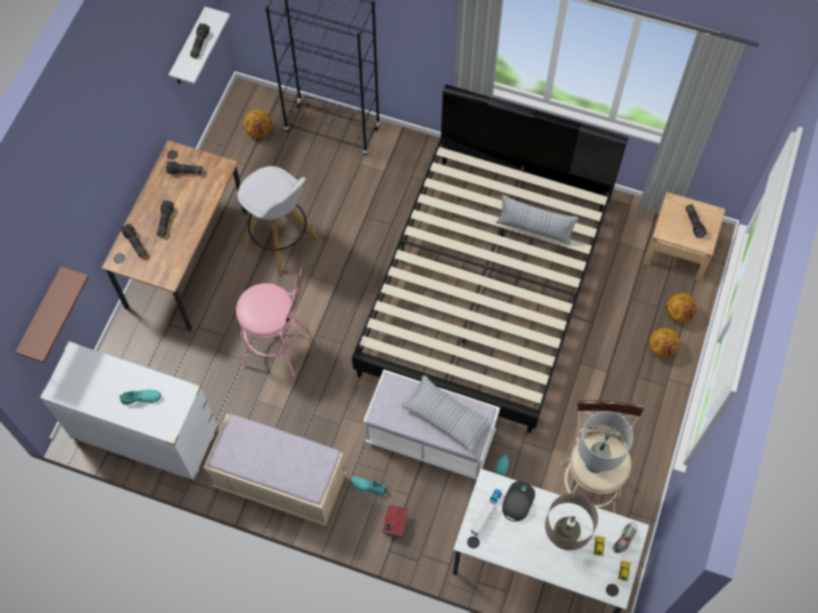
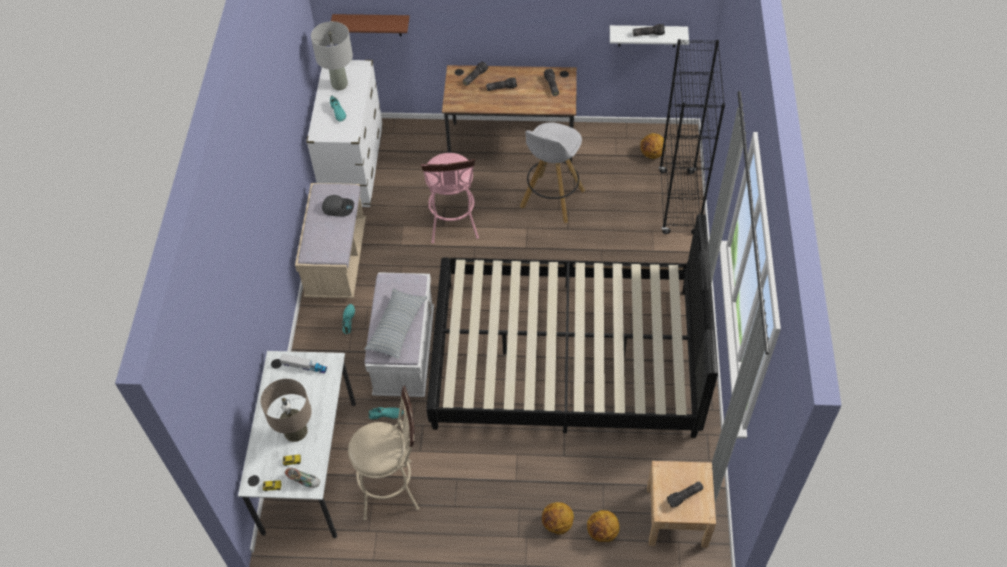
camera: 75 degrees right, 10 degrees down
toy house [382,505,408,538] -> none
pillow [496,195,578,245] -> none
grey cap [502,481,535,521] -> grey cap moved to [322,195,354,216]
grey table lamp [578,411,633,473] -> grey table lamp moved to [311,21,353,90]

